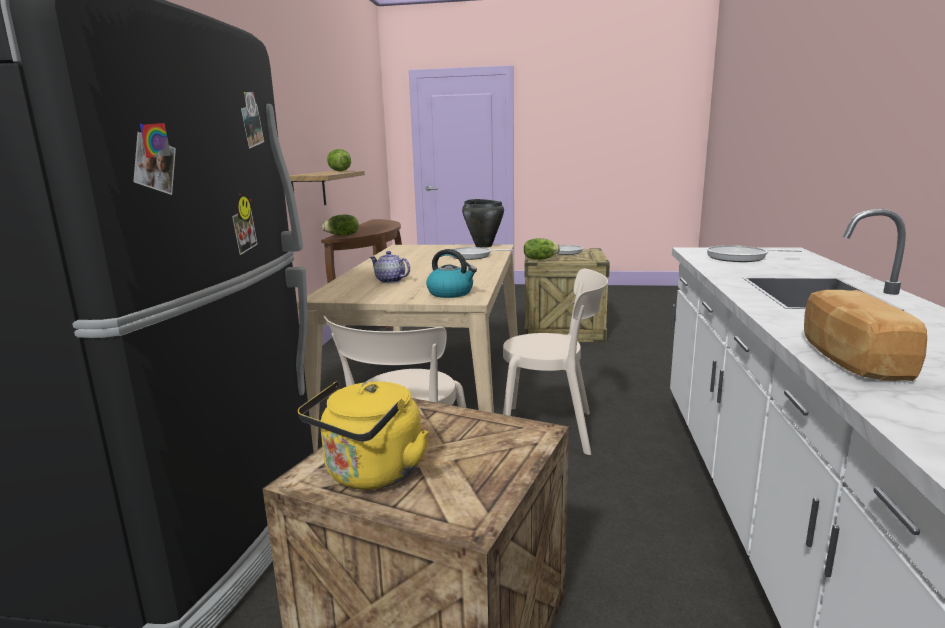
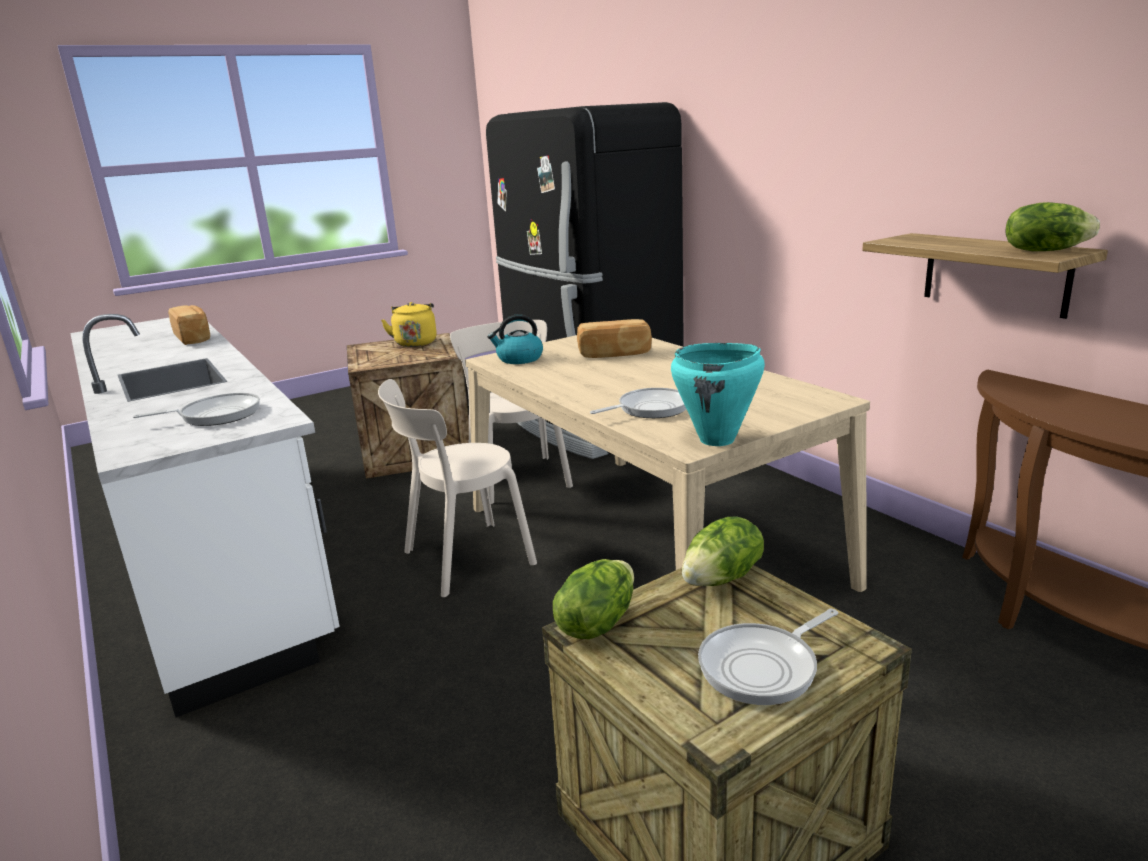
camera: 140 degrees right, 5 degrees up
lettuce [322,215,359,236] -> lettuce moved to [553,559,634,639]
teapot [370,251,410,283] -> bread [577,319,652,358]
black cooking pot [462,199,504,248] -> turquoise cooking pot [671,343,765,446]

